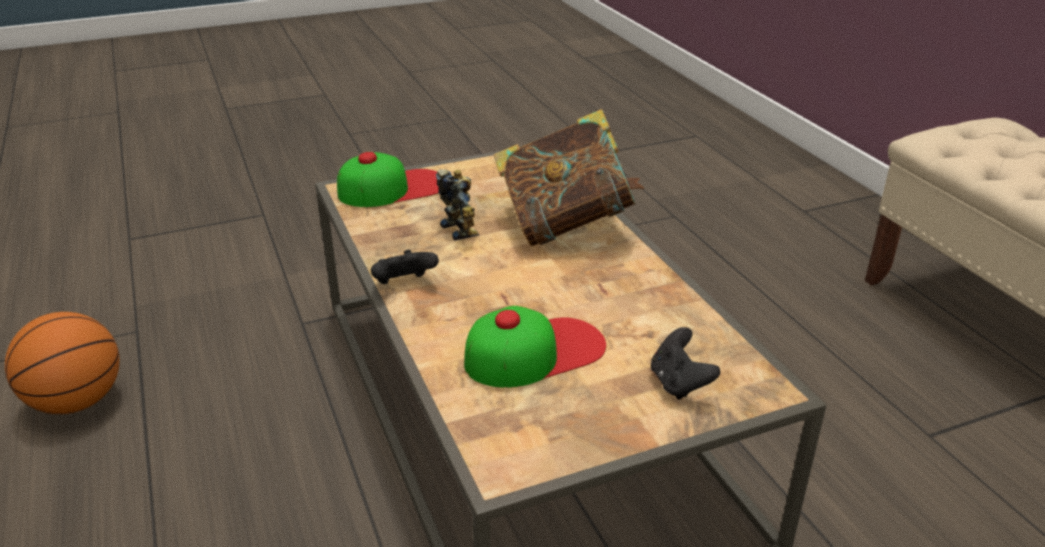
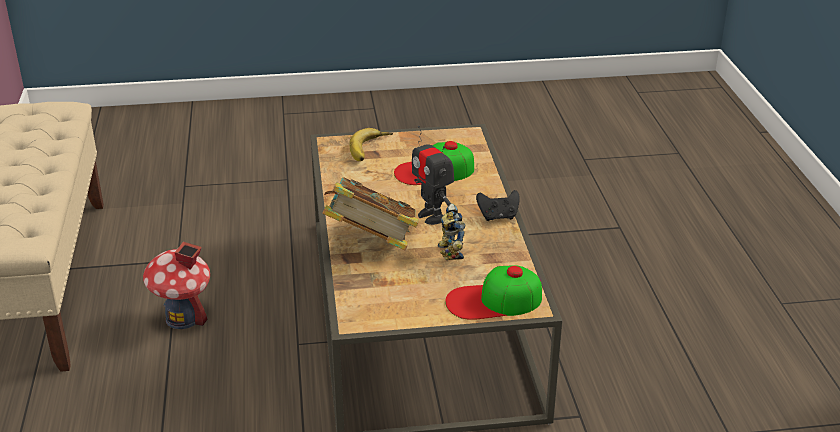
camera: 165 degrees left, 0 degrees up
basketball [5,312,120,414] -> none
black game controller [651,327,720,400] -> banana [349,128,393,161]
none -> toy house [143,242,210,329]
none -> toy robot [412,126,454,225]

